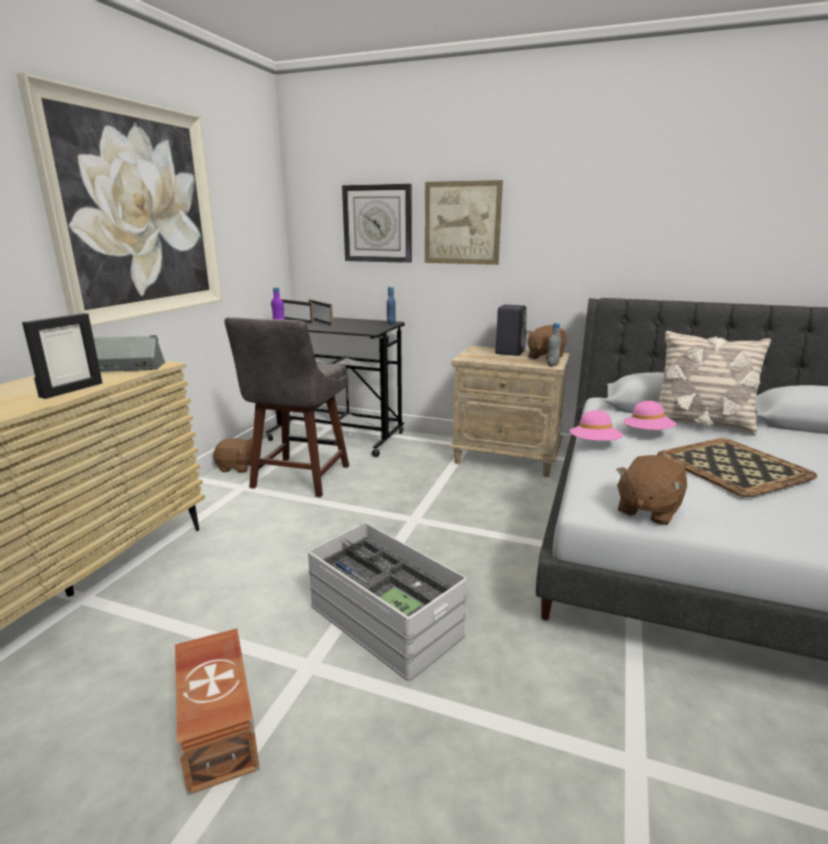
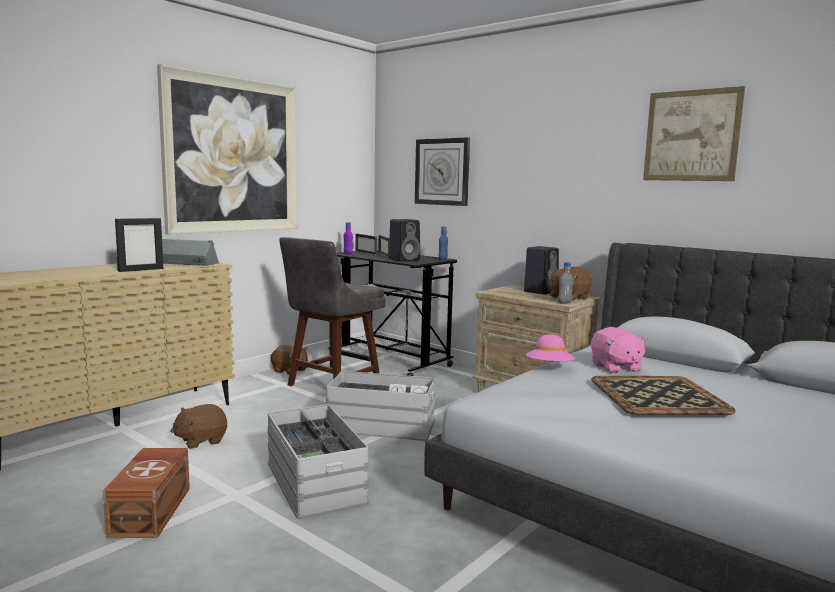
camera: 20 degrees right, 10 degrees down
picture [425,180,503,265] -> picture moved to [643,86,745,181]
brown plush toy [616,455,687,525] -> brown plush toy moved to [170,404,227,449]
pink hat [623,401,676,430] -> pink plush toy [591,327,648,373]
beige pillow [658,331,771,436] -> none
none -> grey storage box [326,371,435,441]
none -> black speaker [389,219,420,262]

